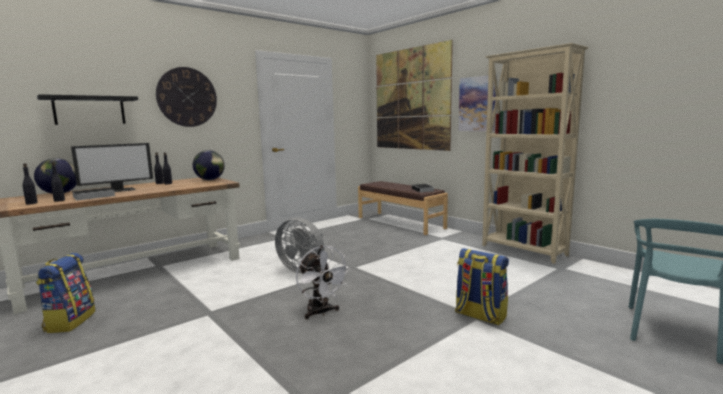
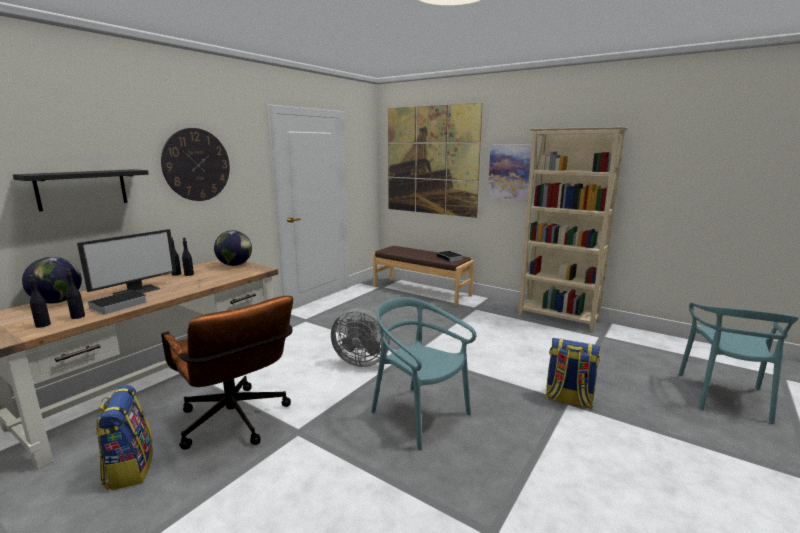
camera: 15 degrees left, 5 degrees up
white fan [296,246,351,319] -> turquoise chair [371,297,476,451]
none -> brown office chair [161,296,293,450]

